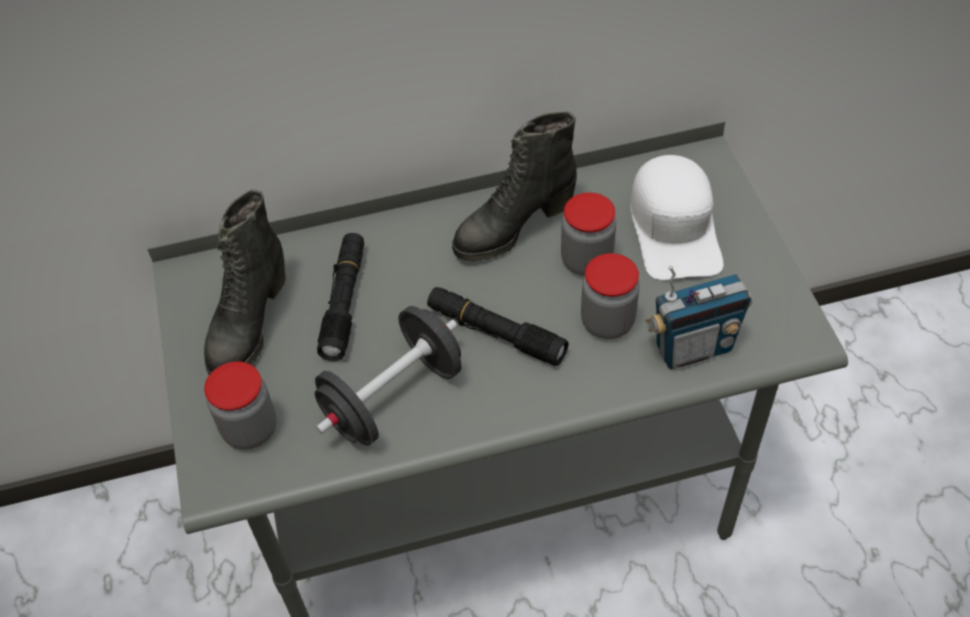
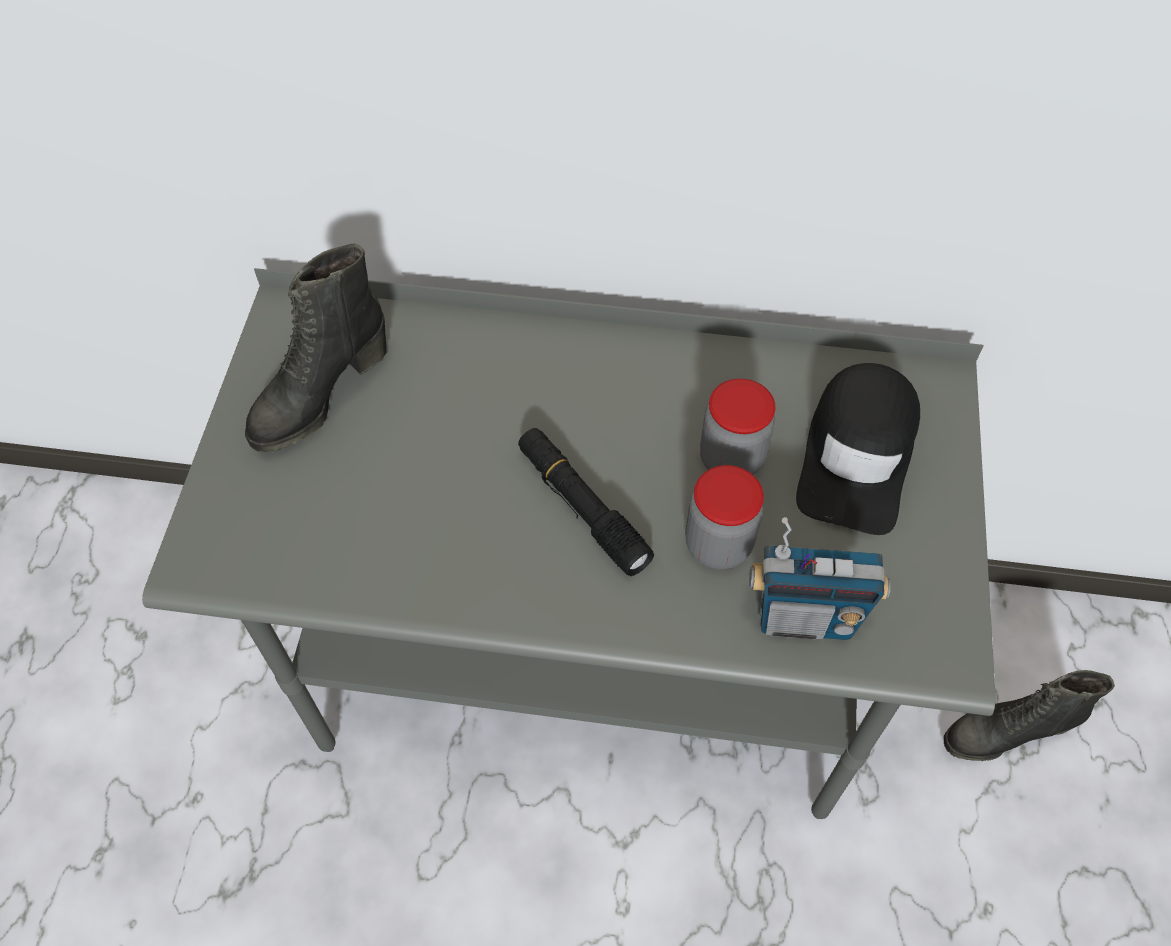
camera: 20 degrees right, 5 degrees up
jar [204,361,276,450] -> none
black dumbbell [315,306,462,446] -> none
black flashlight [317,233,364,361] -> none
black boot [452,112,577,261] -> black boot moved to [944,670,1115,761]
white cap [630,155,724,280] -> black cap [796,363,920,535]

